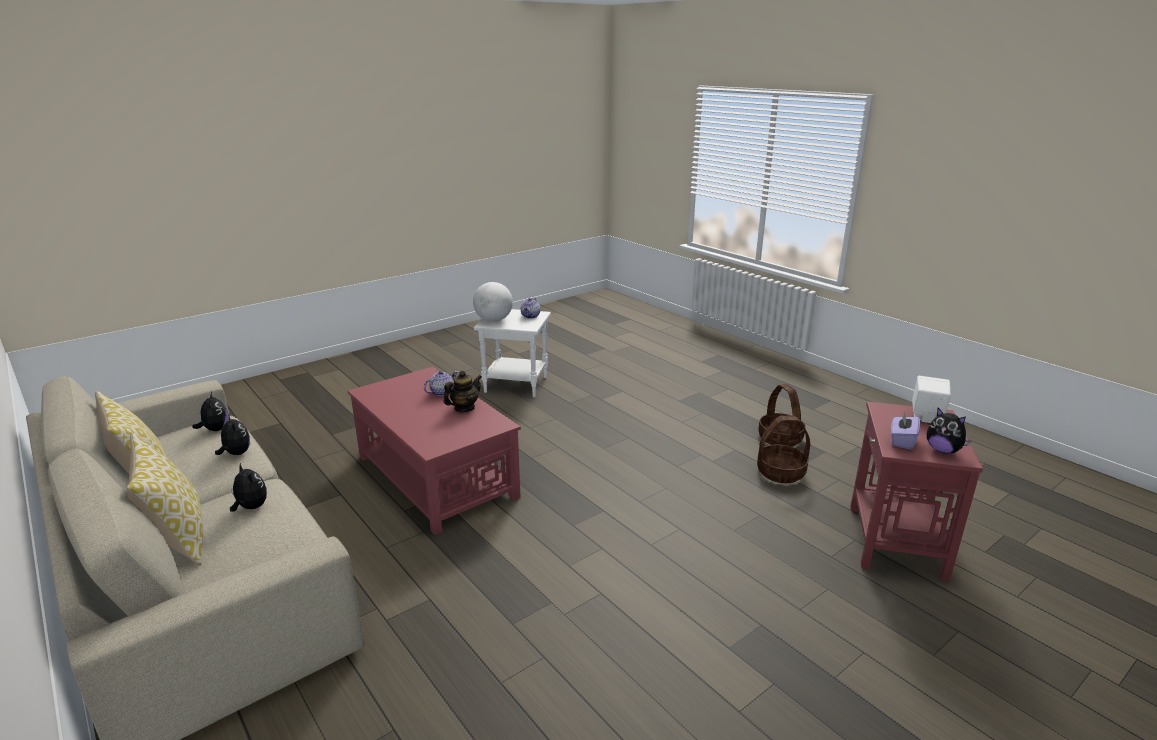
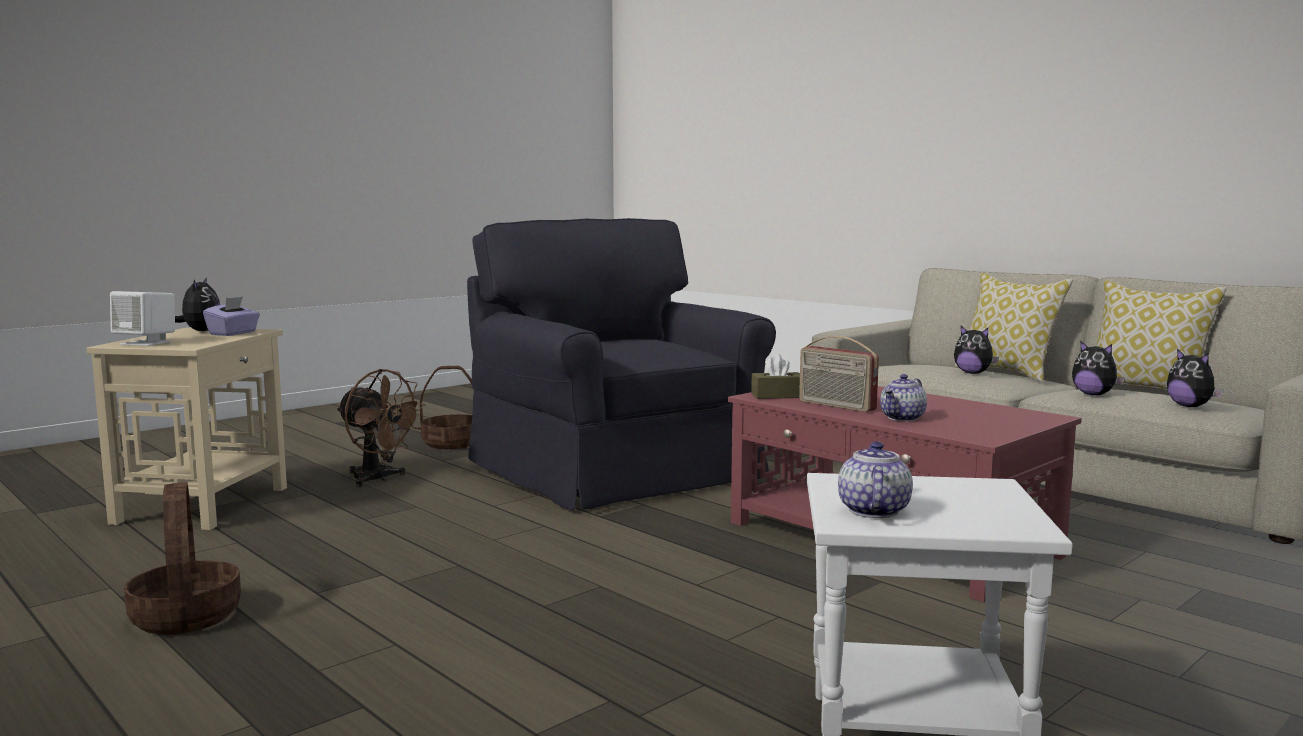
camera: 175 degrees right, 15 degrees down
teapot [443,370,482,412] -> radio [799,336,879,412]
globe [473,282,513,322] -> none
basket [757,415,810,483] -> basket moved to [420,366,472,449]
red side table [850,402,983,581] -> beige side table [87,328,287,530]
plush toy [927,408,972,454] -> plush toy turned 45 degrees clockwise [175,277,220,331]
none -> brown fan [337,369,425,487]
none -> black armchair [467,218,776,511]
none -> brown tissue box [751,354,800,399]

